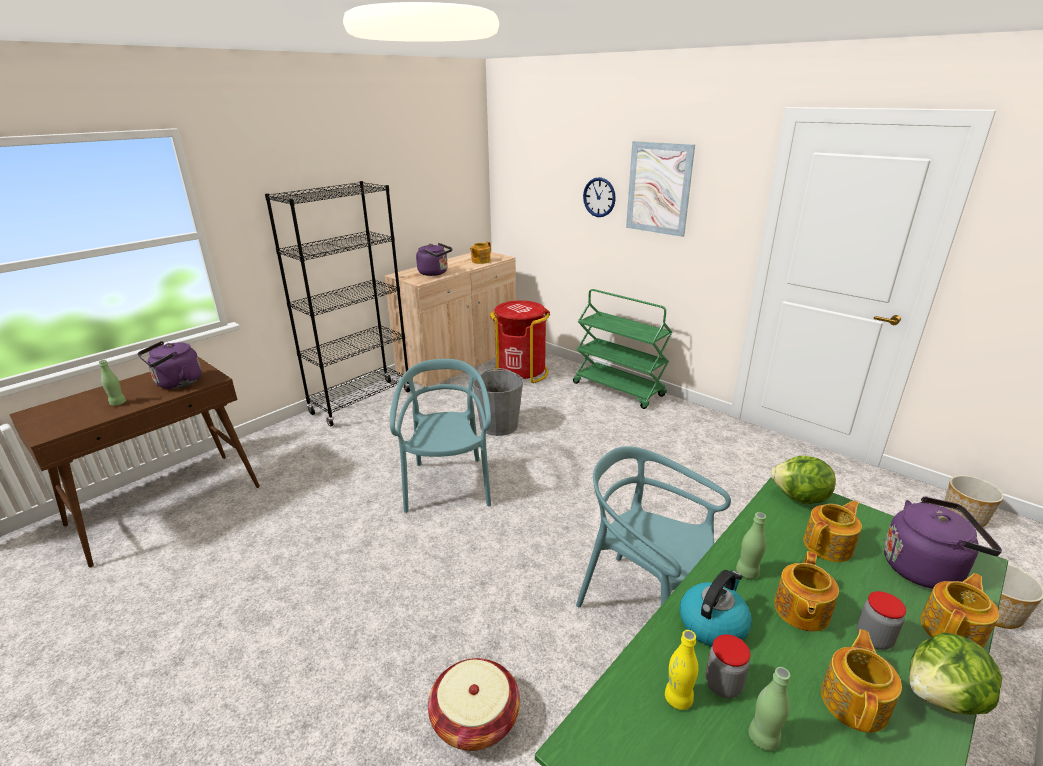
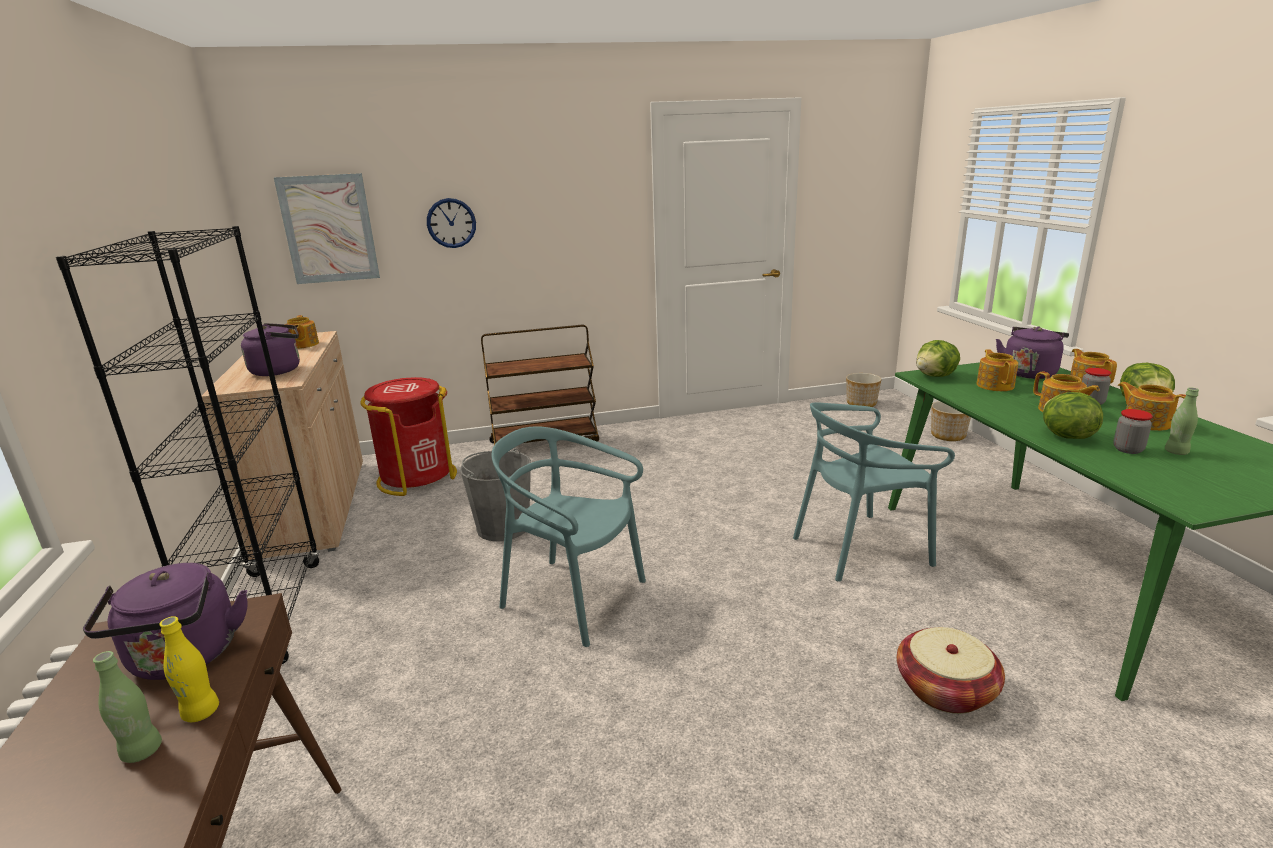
camera: 55 degrees left, 5 degrees down
green cart [573,289,672,409] -> brown cart [481,325,599,445]
picture [626,141,695,237] -> picture moved to [274,173,380,284]
yellow bottle [665,630,698,710] -> yellow bottle moved to [159,616,219,722]
kettle [680,570,751,647] -> lettuce [1043,392,1103,439]
green bottle [736,512,766,579] -> none

